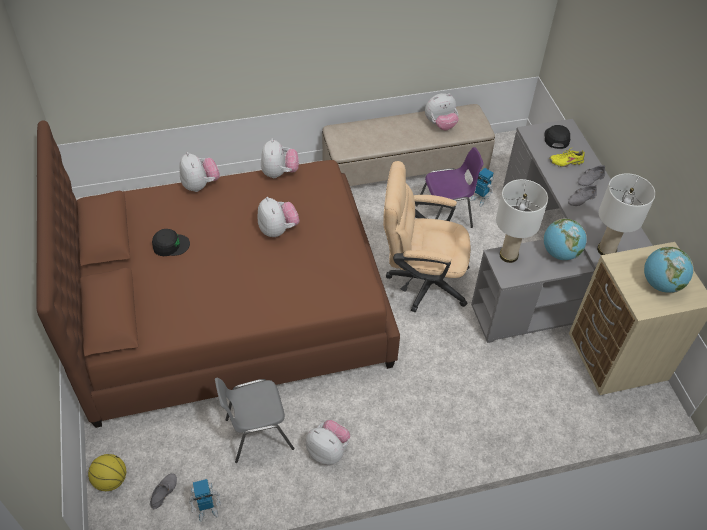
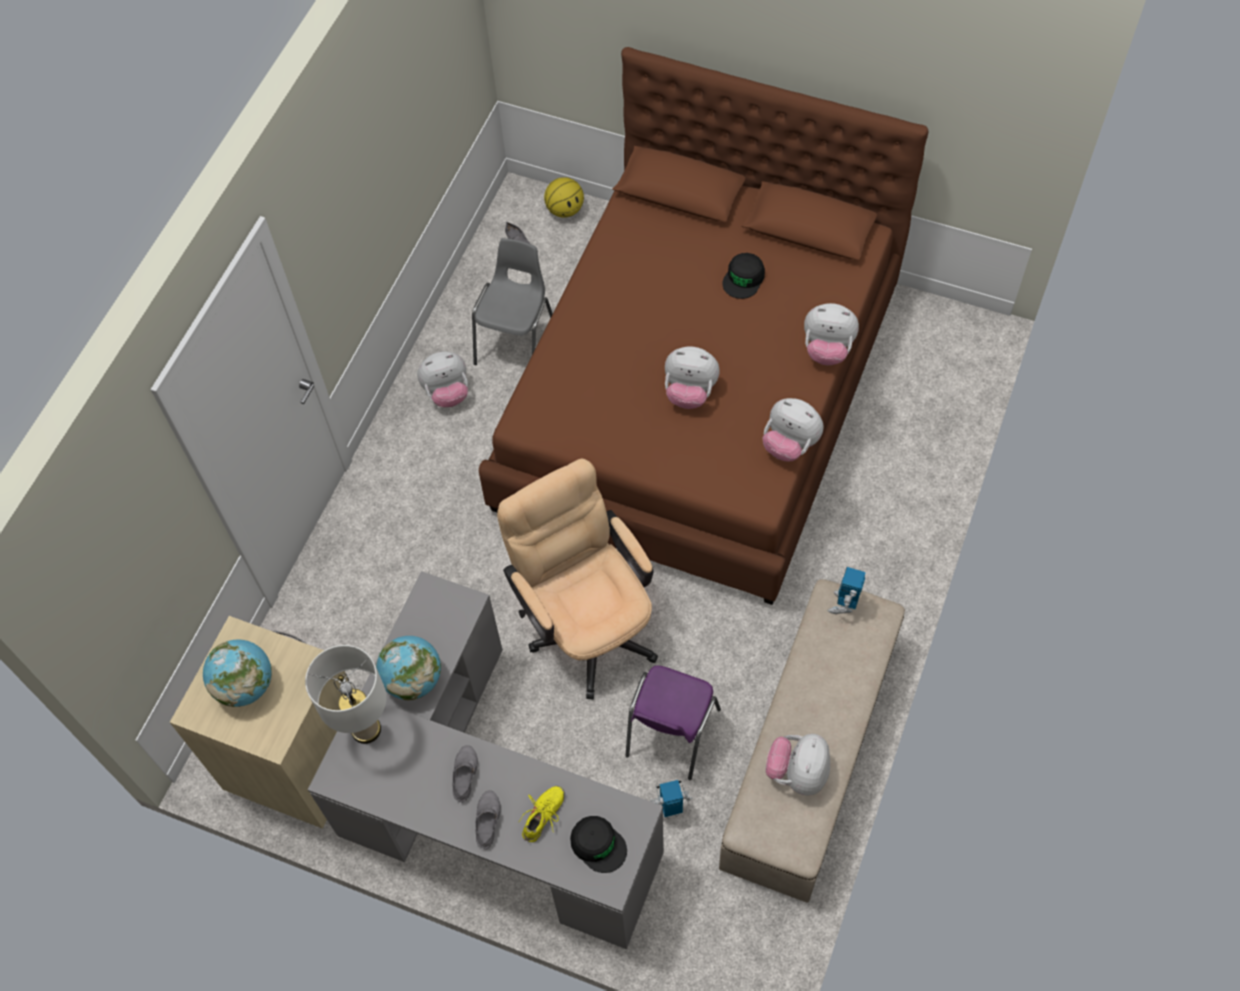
camera: 130 degrees right, 10 degrees up
toy robot [189,479,221,522] -> toy robot moved to [828,567,866,614]
beige office chair [383,161,470,313] -> beige office chair turned 75 degrees counterclockwise [497,459,658,700]
white table lamp [496,179,548,263] -> none

